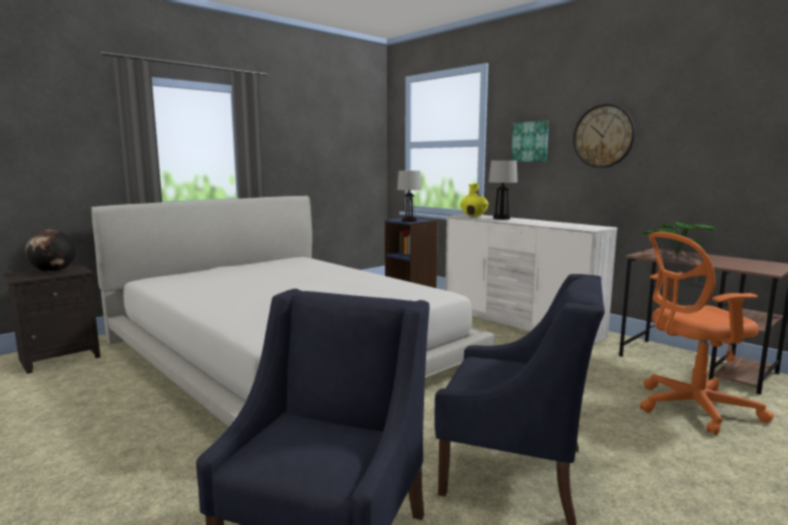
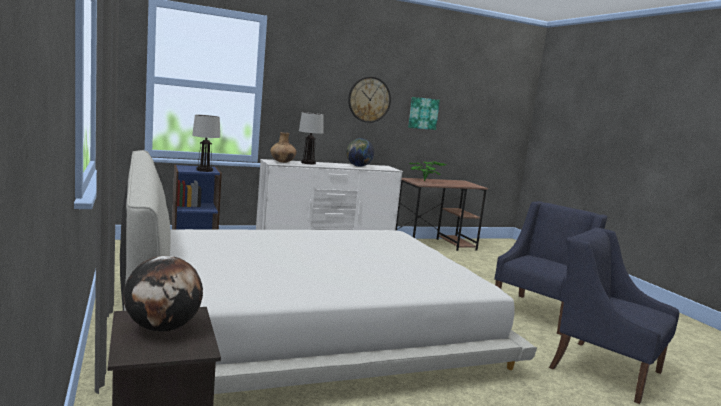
camera: 70 degrees left, 0 degrees up
yellow vase [460,184,489,216] -> brown vase [270,132,297,163]
picture [511,121,549,162] -> picture moved to [408,97,440,130]
orange office chair [640,232,774,435] -> none
none -> globe [346,138,374,167]

